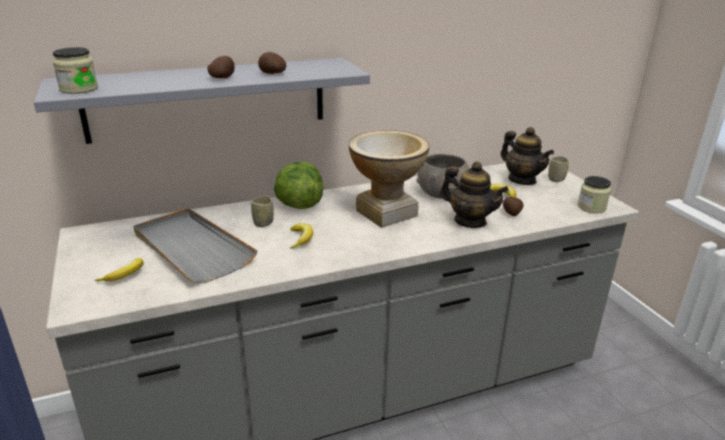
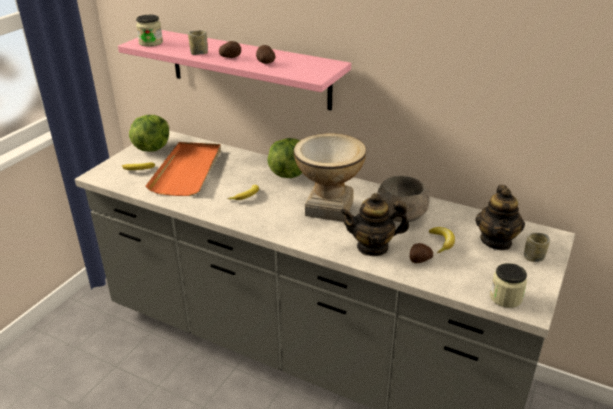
camera: 50 degrees right, 5 degrees up
grey shelf [34,58,370,144] -> pink shelf [118,30,351,110]
grey tray [134,208,258,283] -> orange tray [146,142,221,196]
cup [251,196,274,227] -> cup moved to [188,30,208,55]
teapot [440,162,509,228] -> teapot turned 90 degrees clockwise [340,193,409,256]
none -> lettuce [129,115,169,152]

